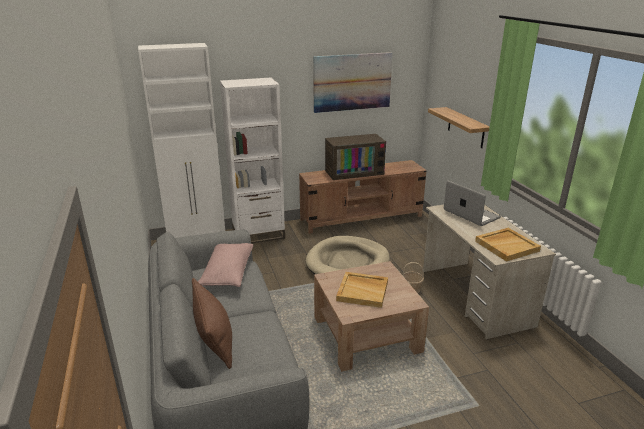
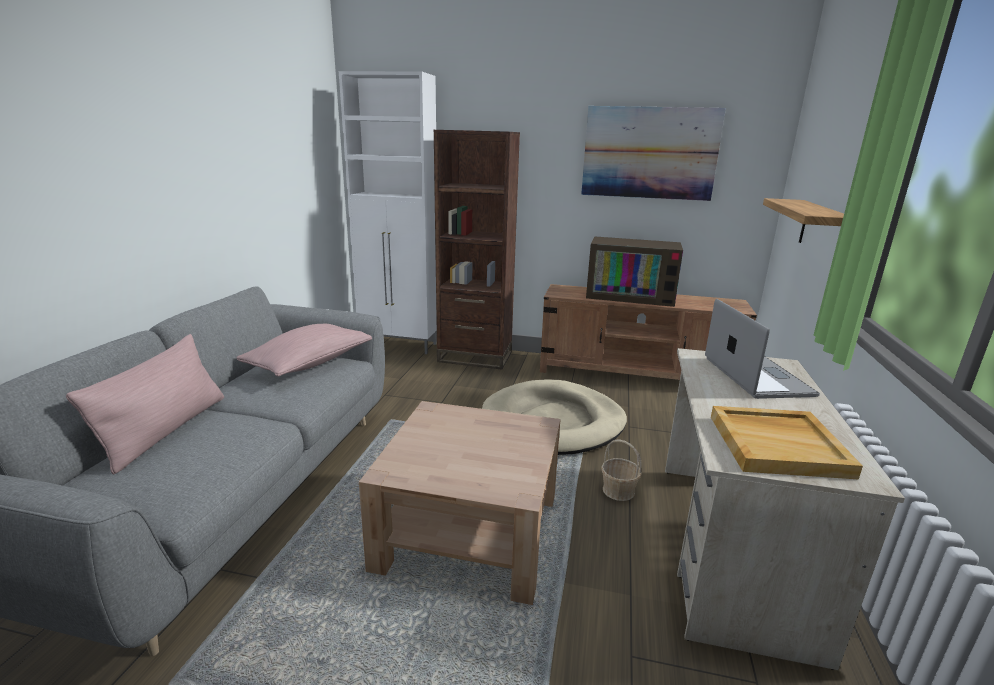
camera: 30 degrees right, 5 degrees down
brown pillow [192,278,232,369] -> pink pillow [66,334,224,475]
white bookcase [220,77,285,244] -> brown bookcase [434,130,520,370]
beige tray [336,272,388,308] -> none

